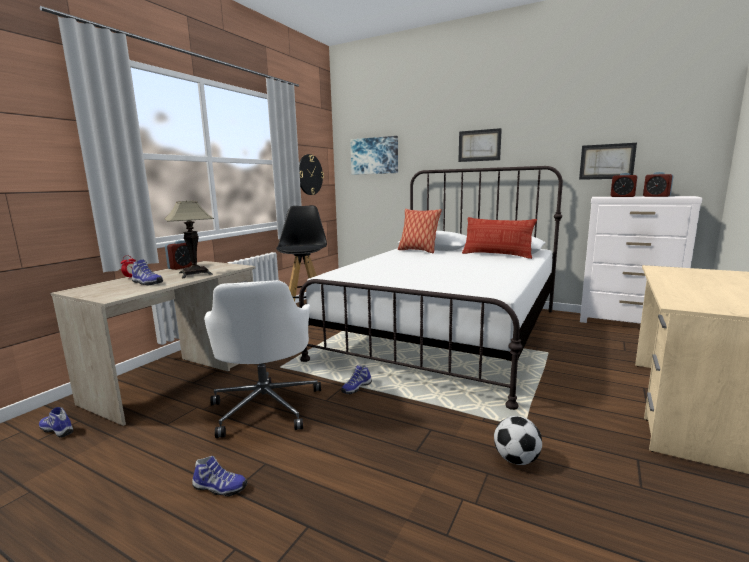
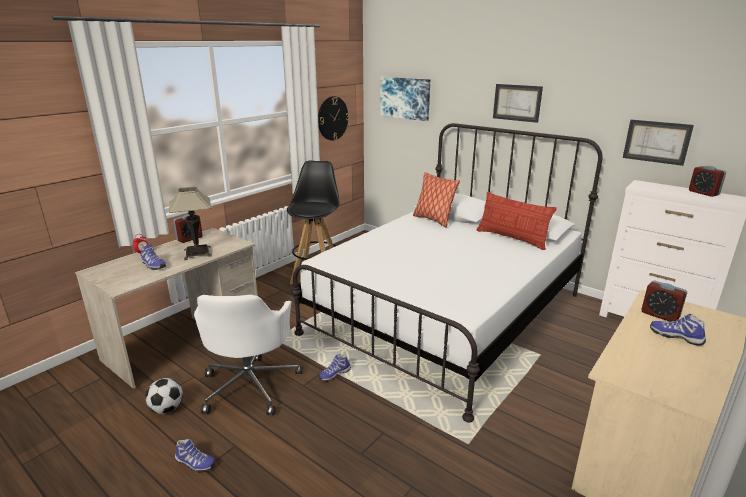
camera: 10 degrees right, 10 degrees up
shoe [39,407,73,438] -> shoe moved to [650,314,706,346]
football [494,416,542,465] -> football moved to [146,378,183,414]
alarm clock [611,173,638,197] -> alarm clock moved to [641,281,687,322]

